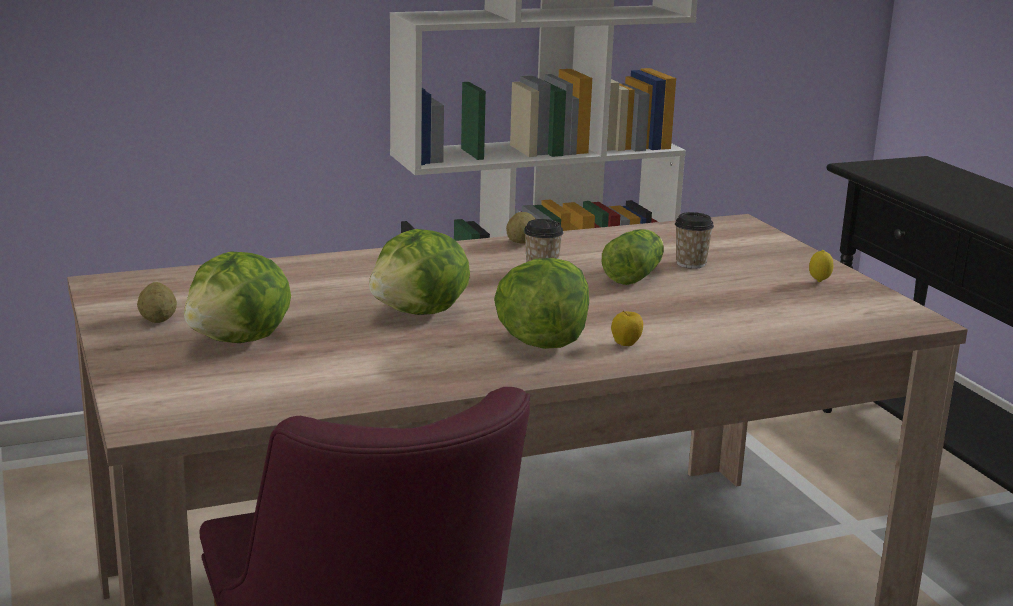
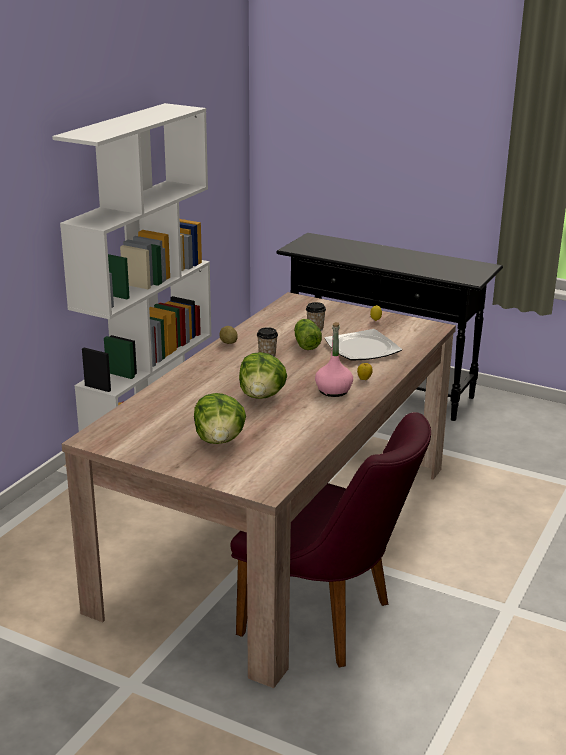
camera: 40 degrees left, 5 degrees up
potato [137,282,177,323] -> none
lettuce [494,258,589,349] -> pink bottle [315,322,353,397]
none -> plate [324,329,402,361]

